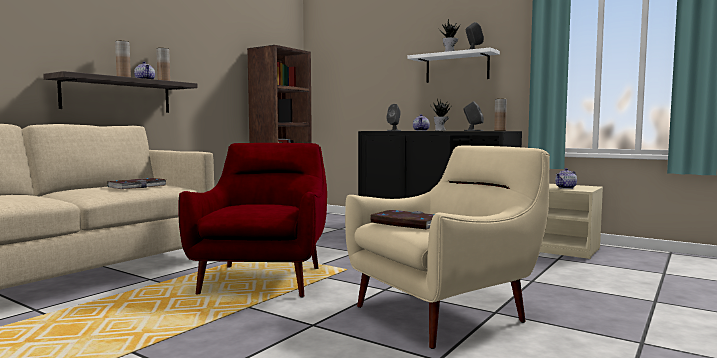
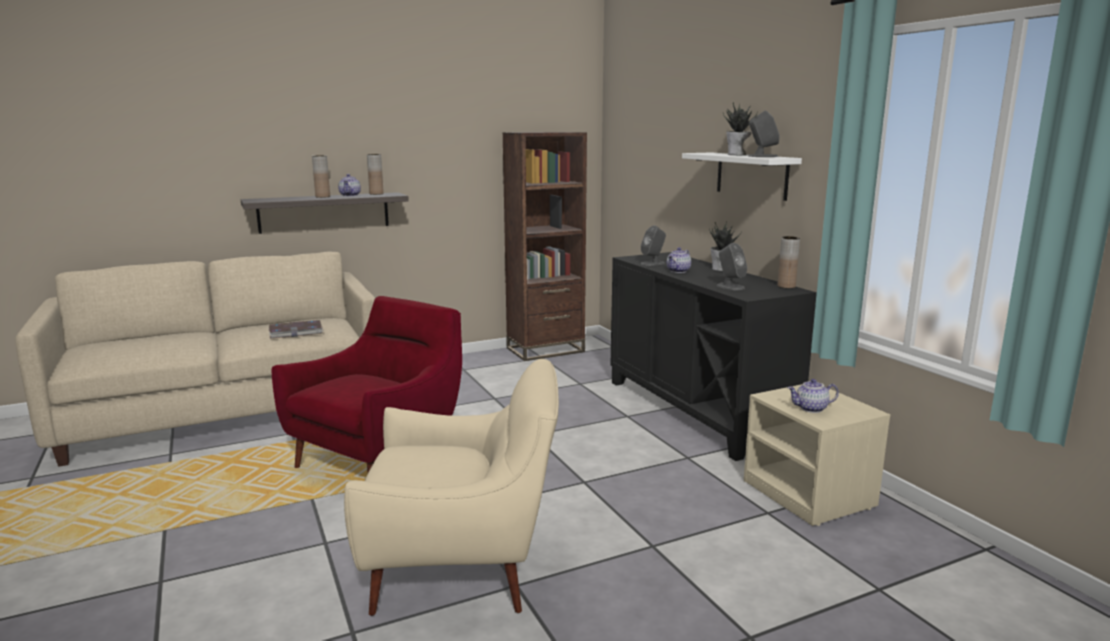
camera: 30 degrees right, 10 degrees up
book [371,210,434,229] -> none

